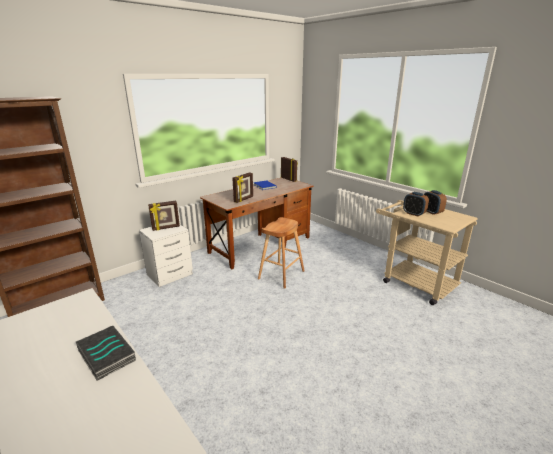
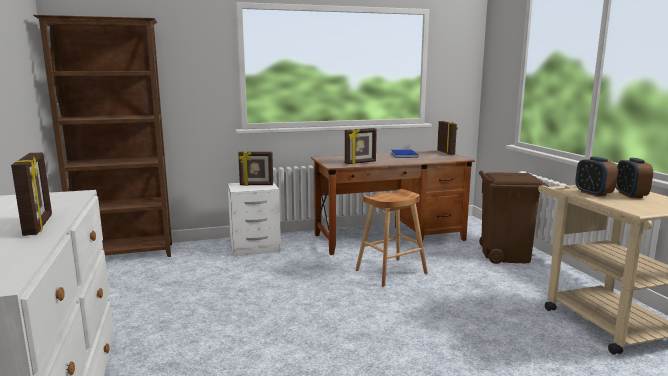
camera: 25 degrees right, 10 degrees down
book [76,326,136,381] -> picture frame [11,152,52,236]
none -> brown trash can [479,171,549,264]

